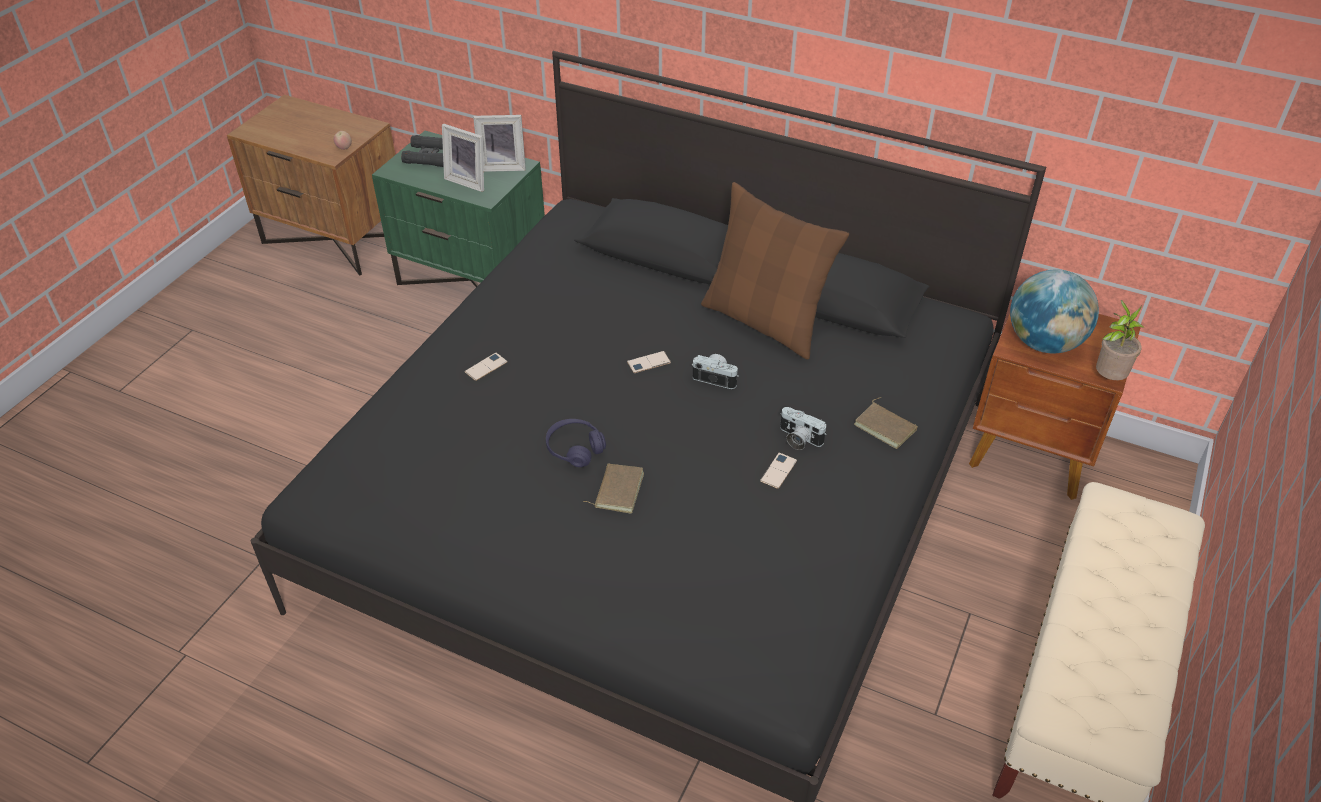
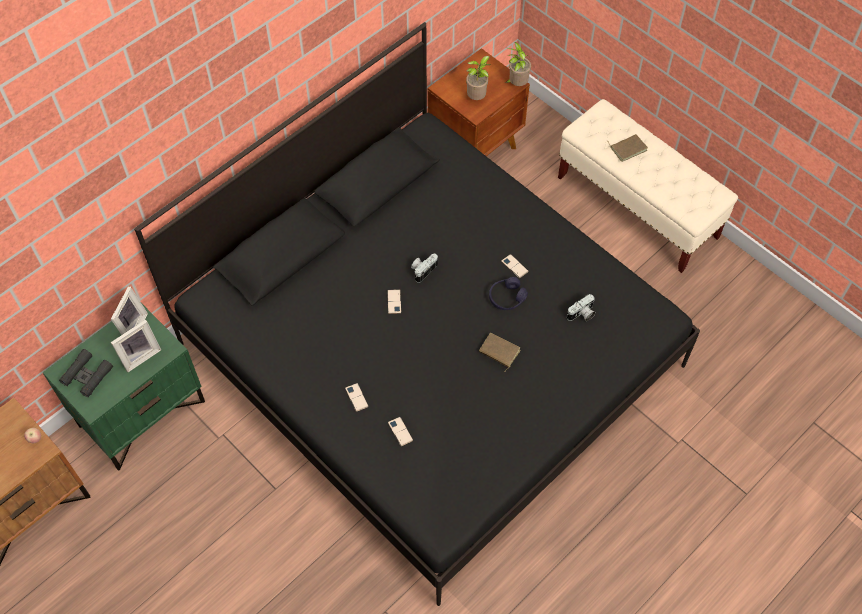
camera: 70 degrees left, 15 degrees up
purple headphones [546,419,606,467] -> purple headphones moved to [489,277,528,310]
brown pillow [701,182,849,360] -> none
camera [780,407,826,450] -> camera moved to [567,294,596,321]
brown book [854,397,918,449] -> brown book moved to [609,134,648,162]
globe [1010,270,1099,354] -> potted plant [466,56,491,100]
none -> phone [388,417,413,446]

